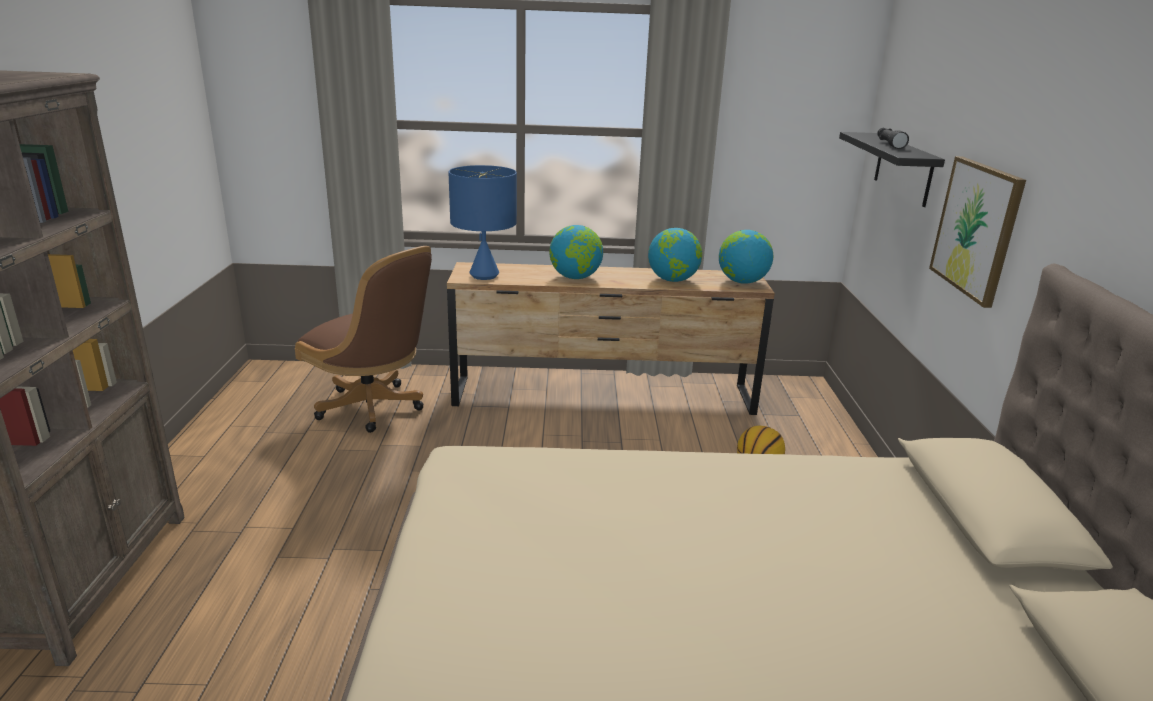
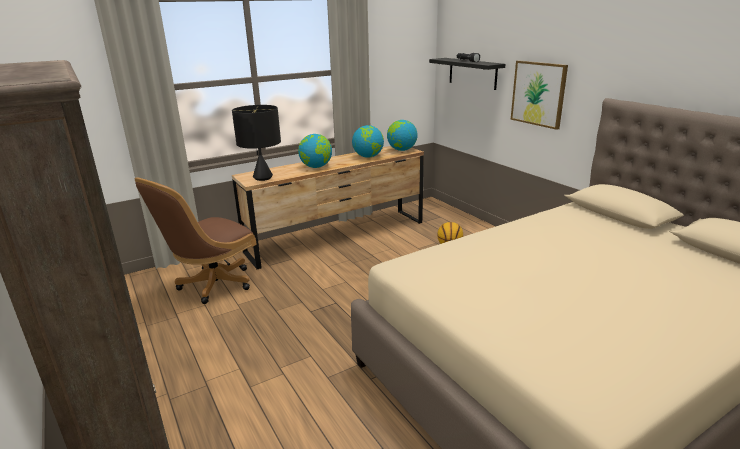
camera: 30 degrees left, 0 degrees up
brown office chair [295,246,432,433] -> brown office chair turned 120 degrees clockwise [135,177,257,304]
blue table lamp [449,165,517,280] -> black table lamp [232,105,281,181]

